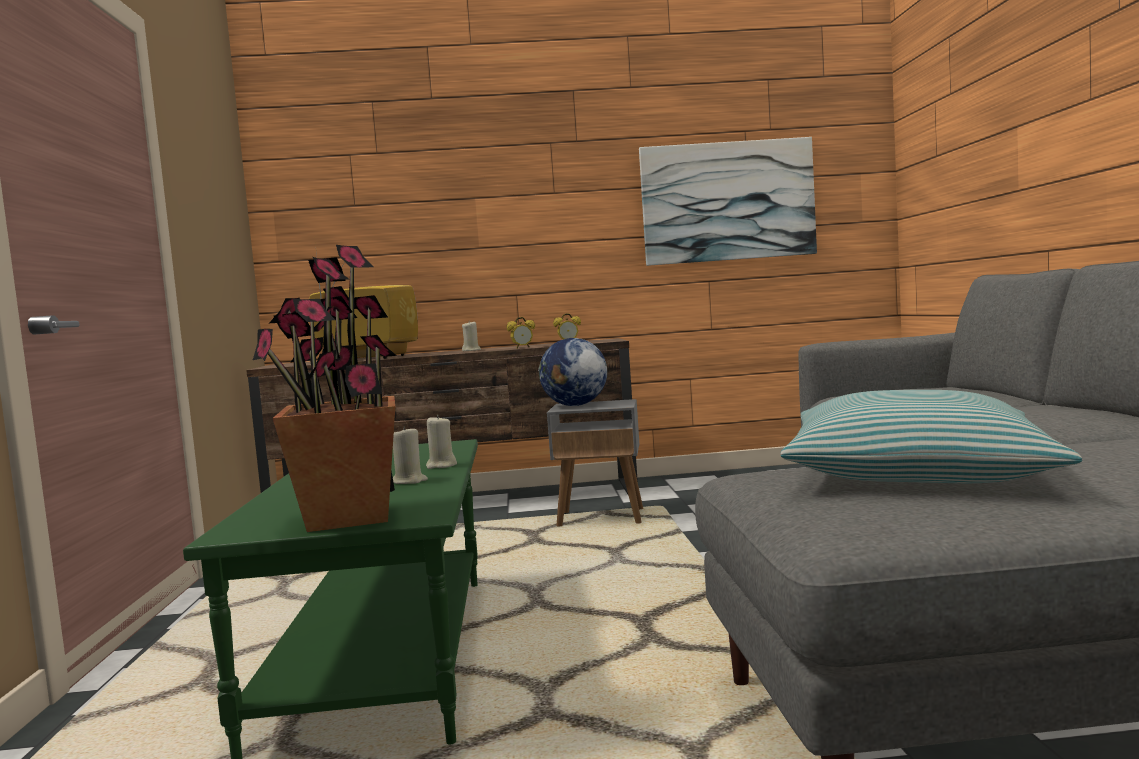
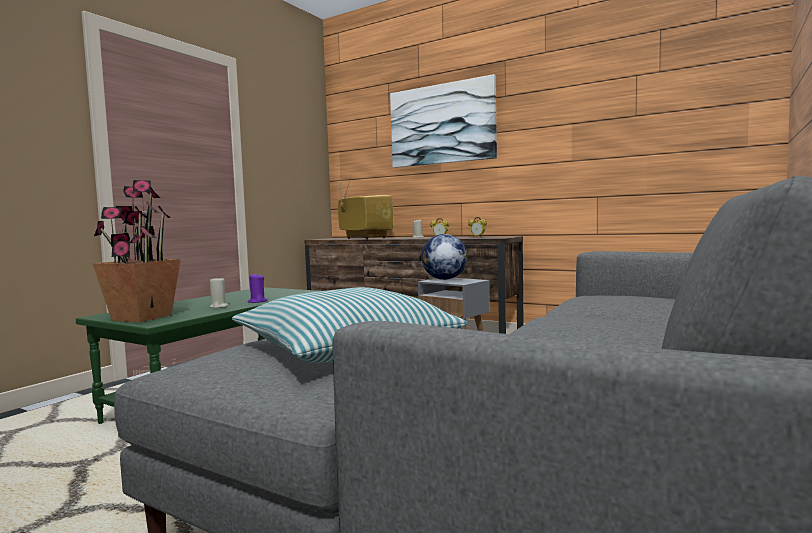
camera: 35 degrees right, 0 degrees up
beige candle [426,415,457,469] -> purple candle [248,274,267,303]
picture [639,137,817,266] -> picture moved to [390,74,497,168]

